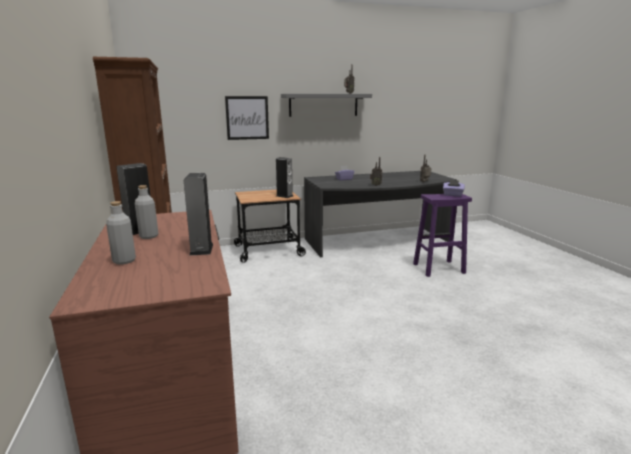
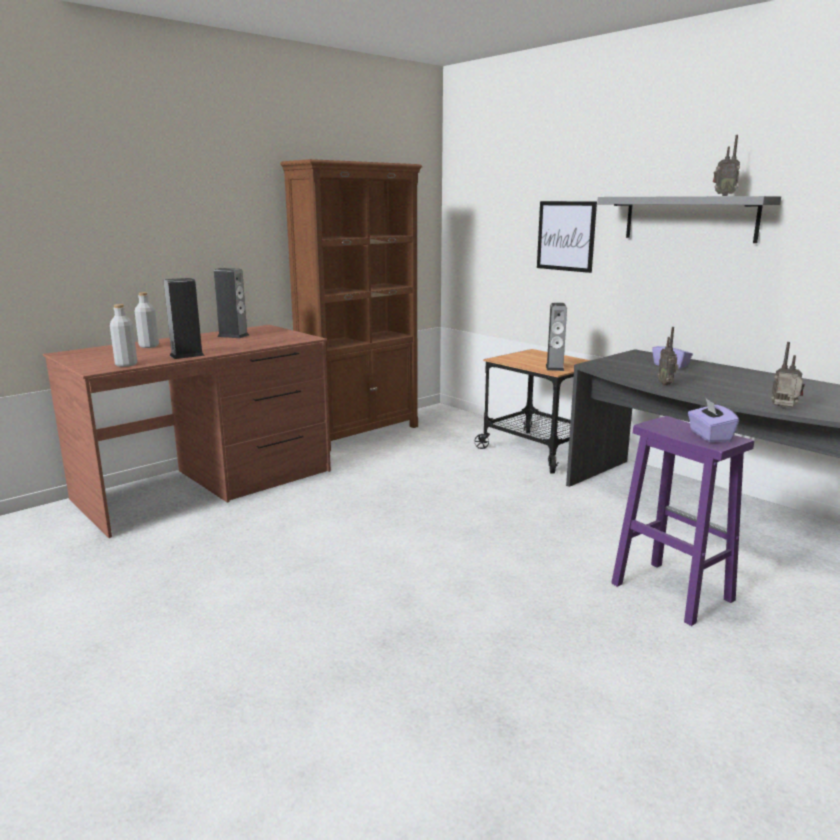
camera: 65 degrees right, 0 degrees up
grey bottle [135,185,159,239] -> grey bottle moved to [110,304,137,367]

